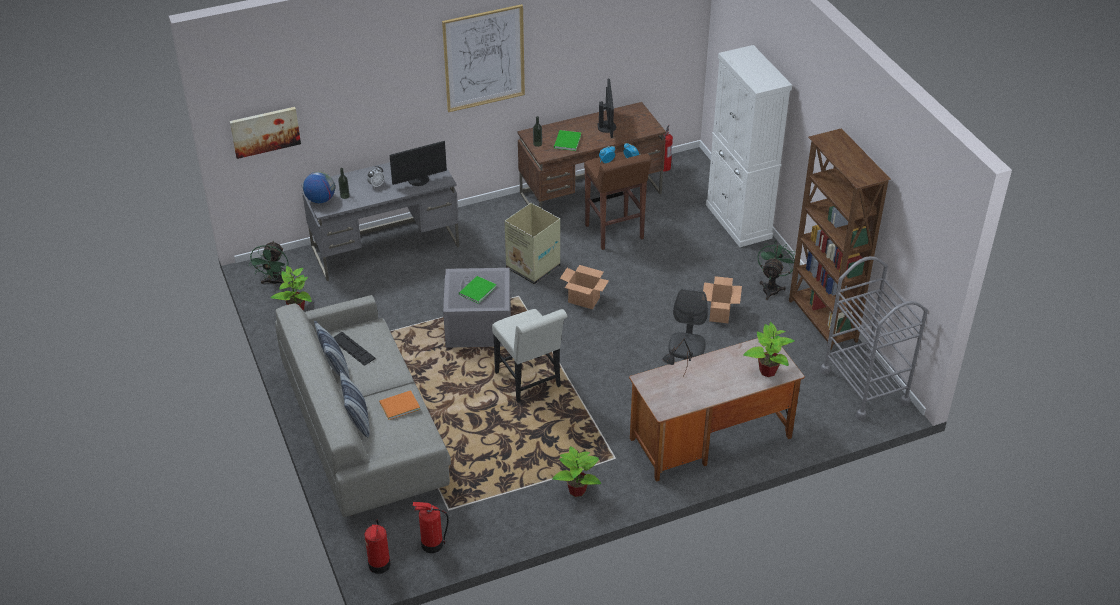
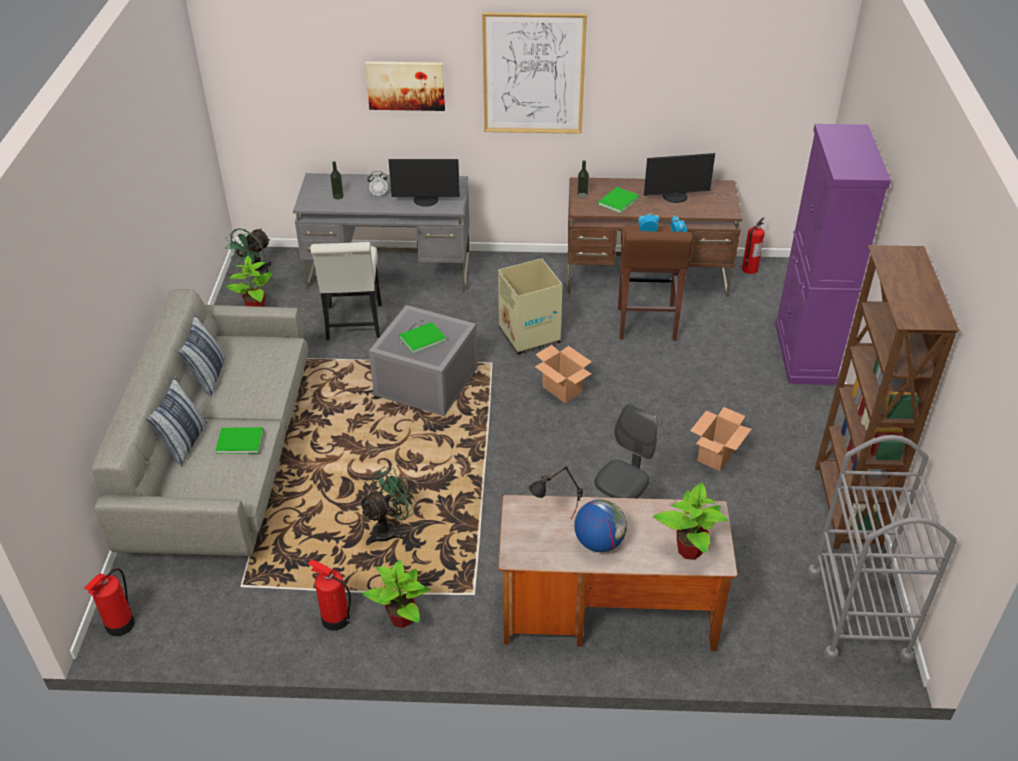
camera: 25 degrees right, 0 degrees up
picture [230,107,301,159] -> picture moved to [365,61,445,111]
globe [303,172,335,203] -> globe moved to [574,499,627,552]
keyboard [333,332,376,366] -> none
orange book [379,390,420,420] -> green book [215,427,263,454]
fire extinguisher [413,502,449,553] -> fire extinguisher moved to [308,559,351,631]
white chair [492,309,567,403] -> white chair moved to [311,242,382,340]
monitor [598,78,616,138] -> monitor turned 60 degrees clockwise [644,153,715,203]
white cabinet [706,45,792,247] -> purple cabinet [775,124,891,385]
green fan [757,241,795,300] -> green fan moved to [359,467,418,545]

